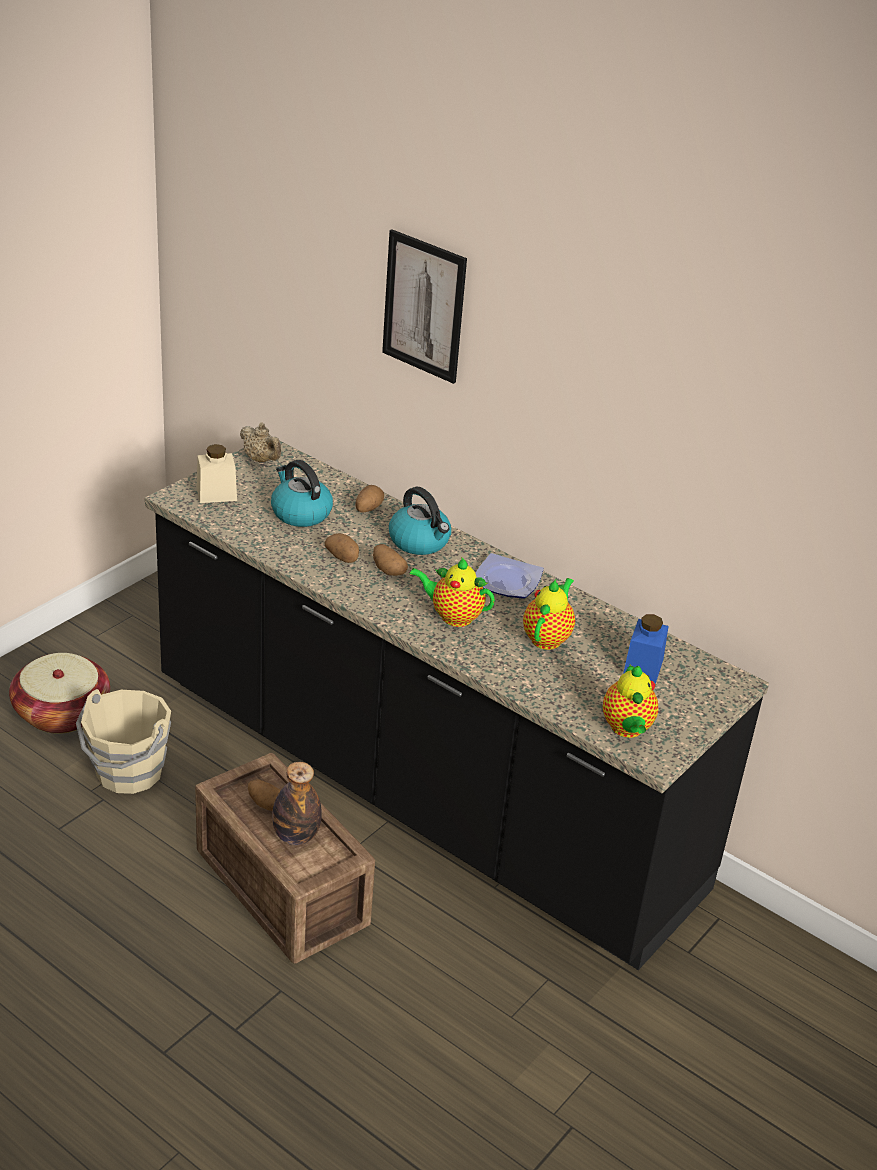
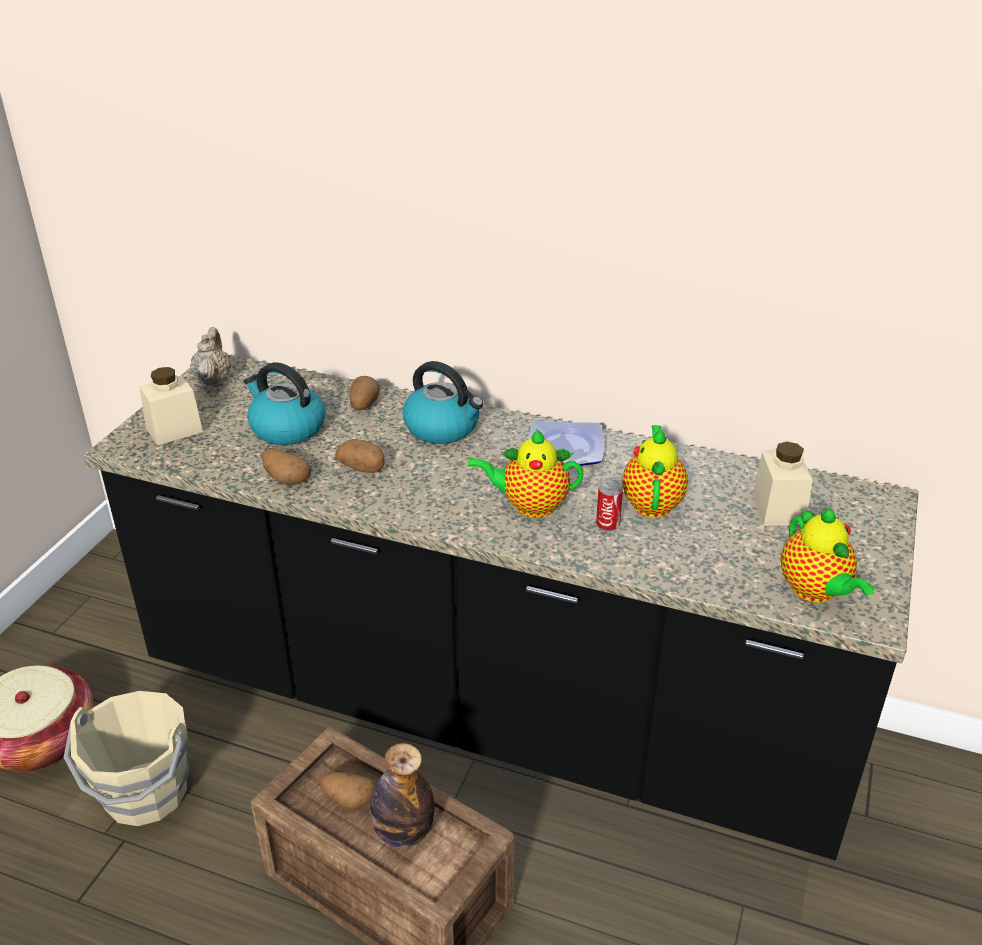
camera: 15 degrees left, 0 degrees up
beige teapot [240,422,281,463] -> beige teapot turned 120 degrees counterclockwise [190,327,231,386]
potato [373,544,408,576] -> potato moved to [262,448,311,485]
picture [382,229,467,384] -> none
blue jar [623,614,669,684] -> beige jar [752,442,812,526]
none -> can [596,479,623,531]

